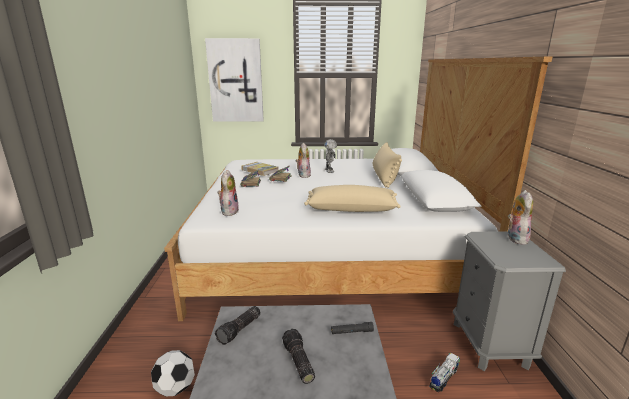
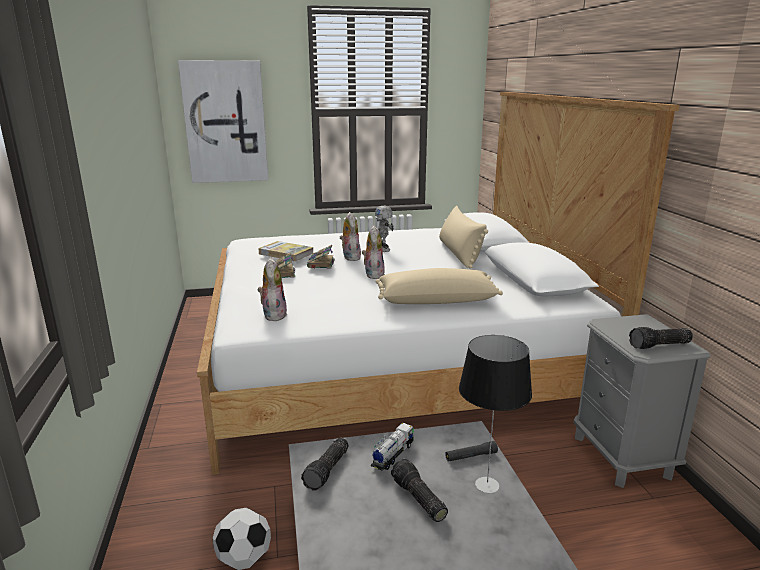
camera: 10 degrees left, 0 degrees up
toy truck [429,353,460,393] -> toy truck moved to [371,423,414,471]
plush toy [508,190,533,245] -> plush toy moved to [362,226,385,279]
none -> table lamp [459,335,532,493]
none -> flashlight [629,327,693,349]

